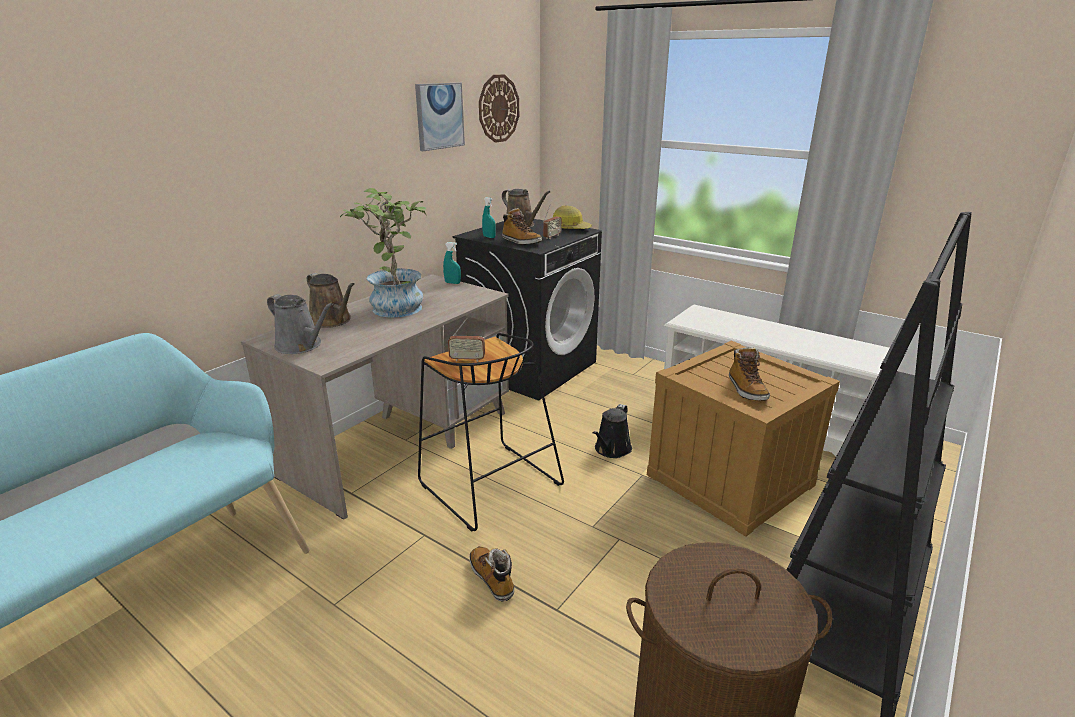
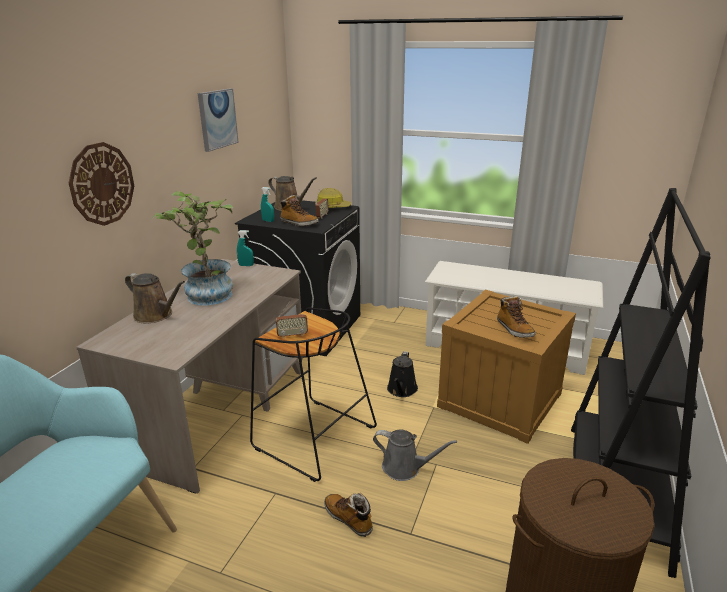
camera: 15 degrees left, 0 degrees up
grey watering can [267,294,333,354] -> grey watering can moved to [373,430,457,481]
wall clock [479,75,519,143] -> wall clock moved to [69,142,134,226]

